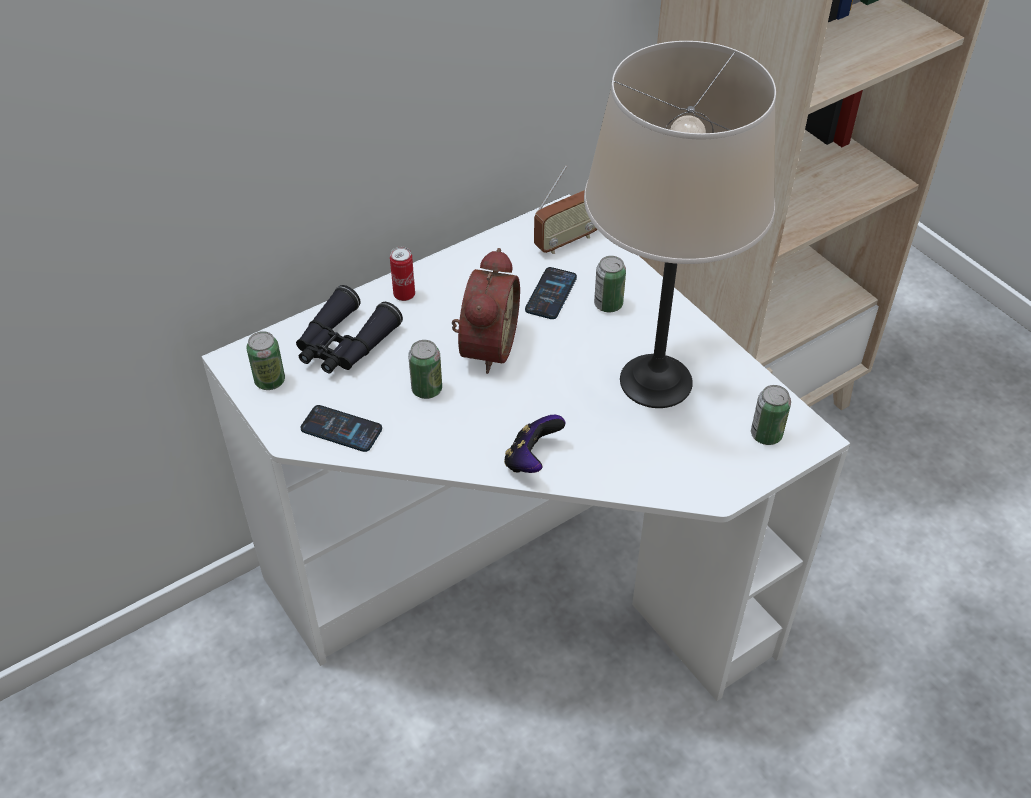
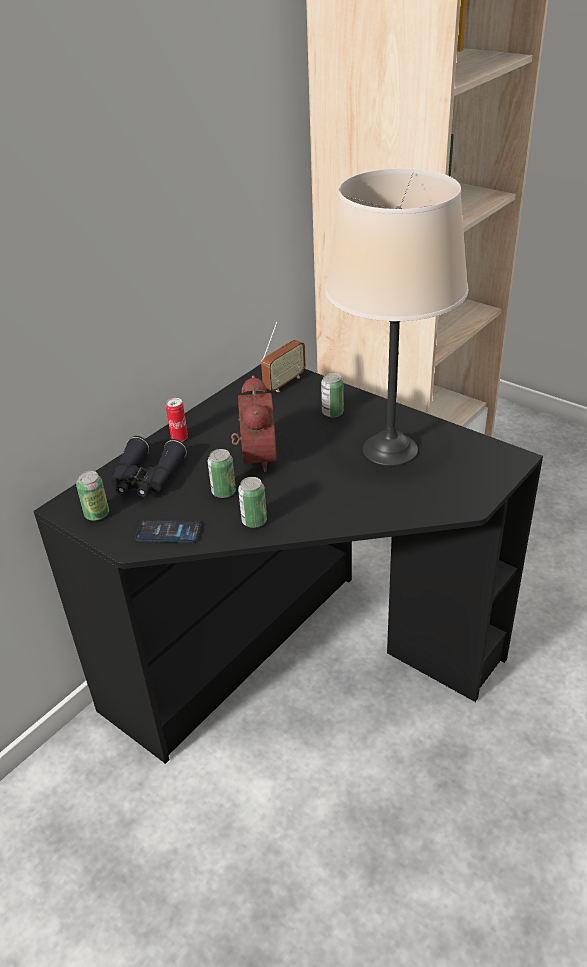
camera: 15 degrees left, 10 degrees down
white desk [201,194,850,701] -> black desk [33,364,543,764]
game controller [504,415,565,473] -> none
phone [525,267,577,319] -> none
can [751,385,791,445] -> can moved to [238,477,267,528]

